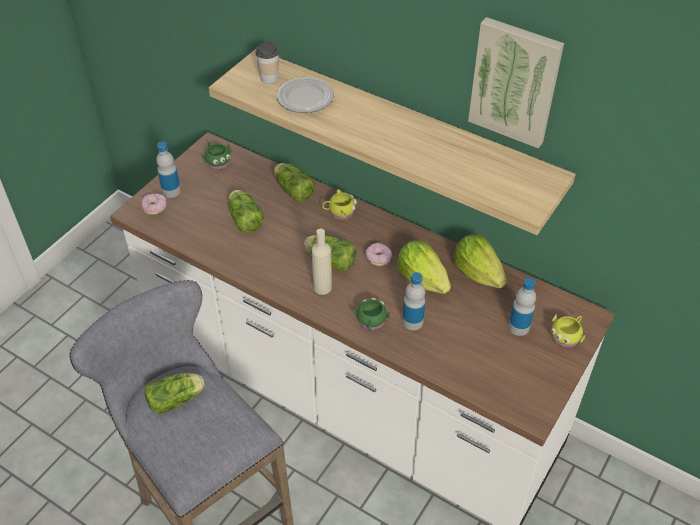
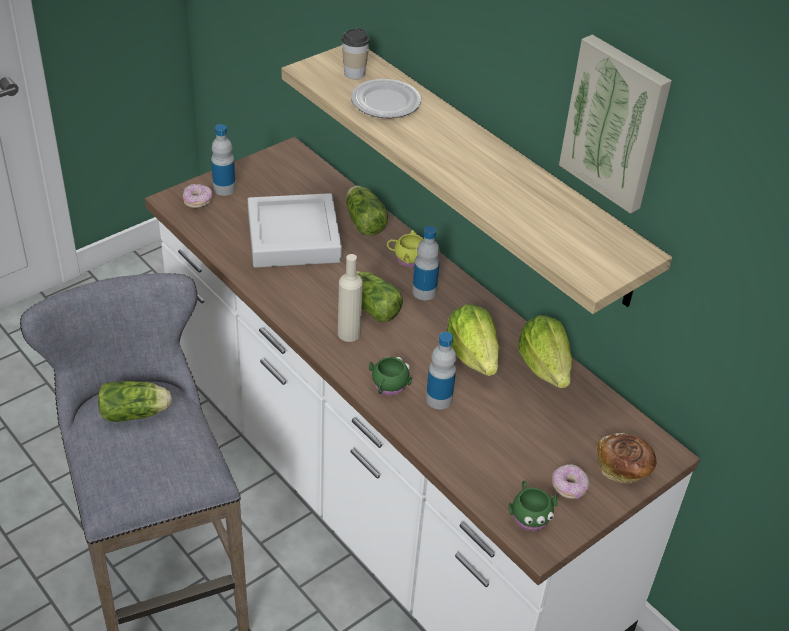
camera: 15 degrees right, 5 degrees down
green mug [202,142,231,170] -> green mug moved to [509,481,557,531]
lettuce [228,190,264,233] -> grey tray [248,193,342,268]
donut [365,243,392,266] -> donut moved to [552,464,589,499]
bottle [508,278,536,336] -> bottle moved to [412,226,440,300]
yellow mug [551,314,585,348] -> bread [597,433,657,484]

